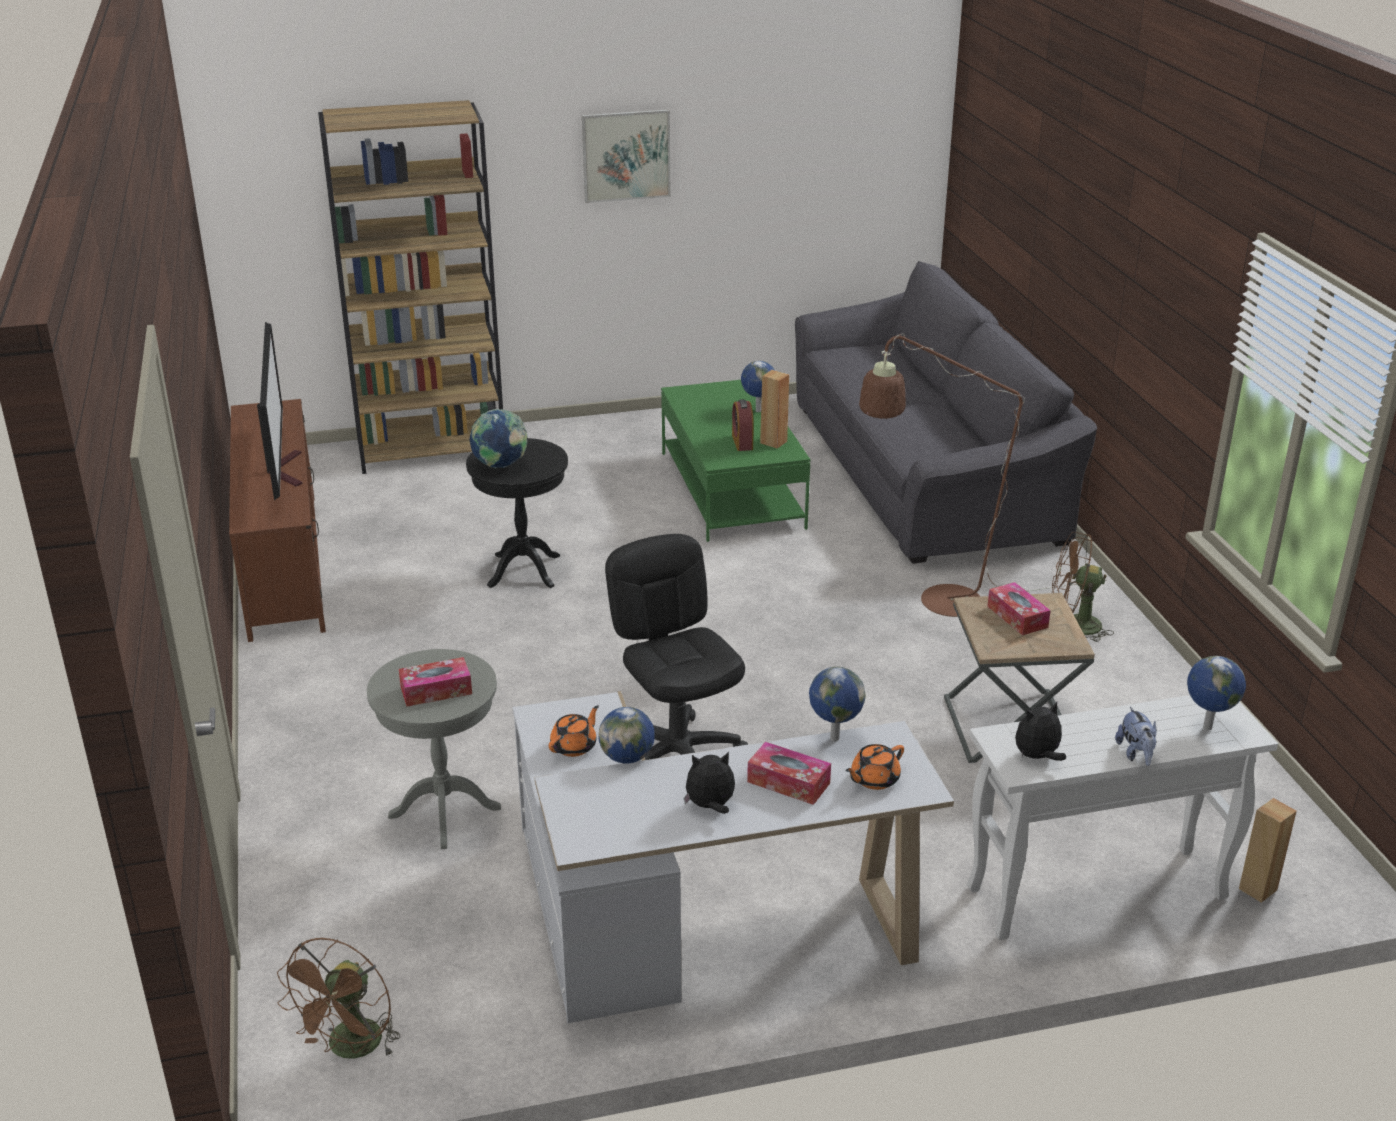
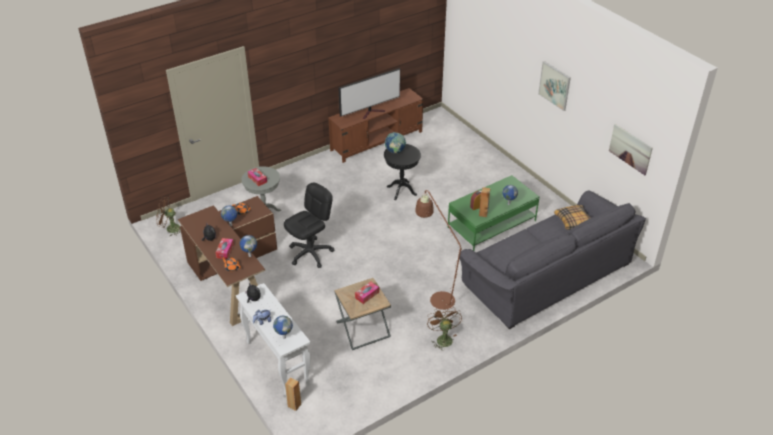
camera: 70 degrees right, 10 degrees up
brown bookcase [318,100,503,474] -> none
white desk [512,691,954,1023] -> brown desk [178,196,277,326]
none -> pillow [554,205,590,230]
none -> picture [609,124,653,175]

